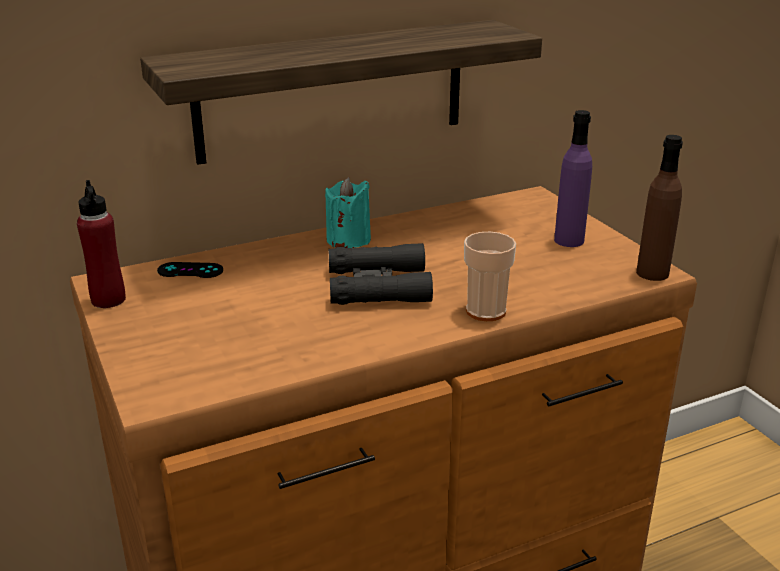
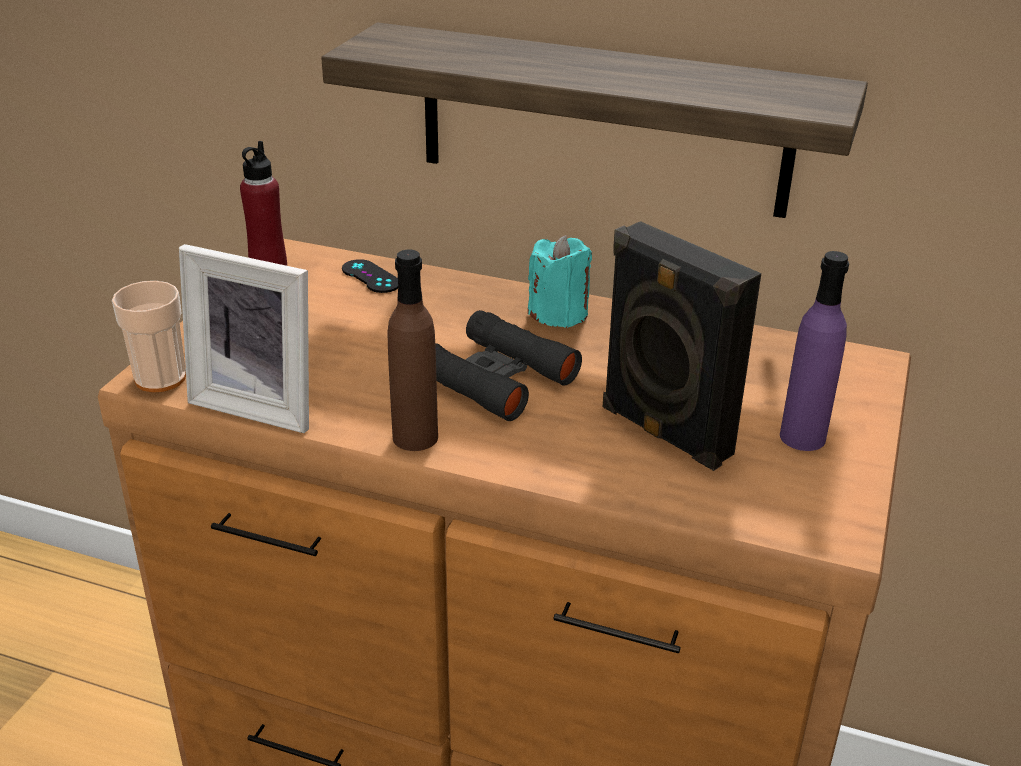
camera: 45 degrees right, 5 degrees up
cup [464,232,516,321] -> cup moved to [112,281,186,392]
brown bottle [636,135,683,281] -> brown bottle moved to [388,250,438,451]
none -> picture frame [179,244,309,433]
none -> black speaker [603,221,761,471]

